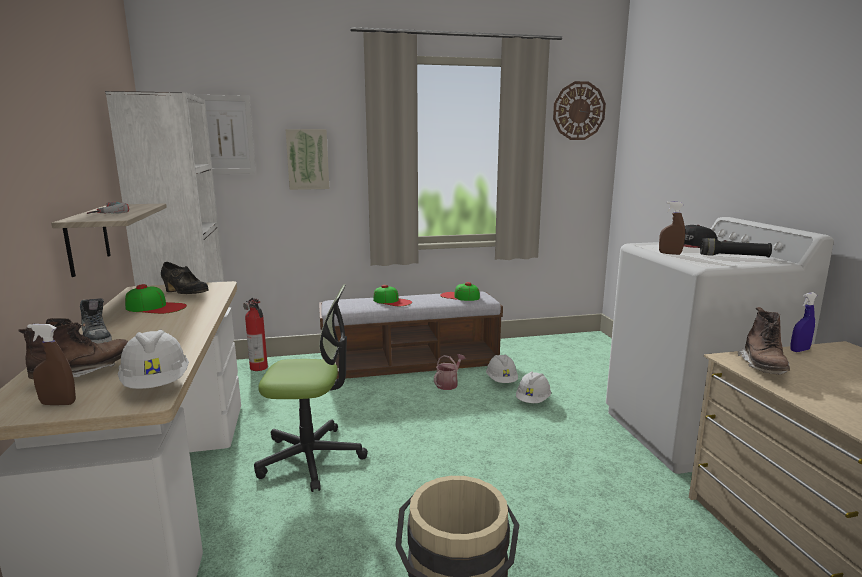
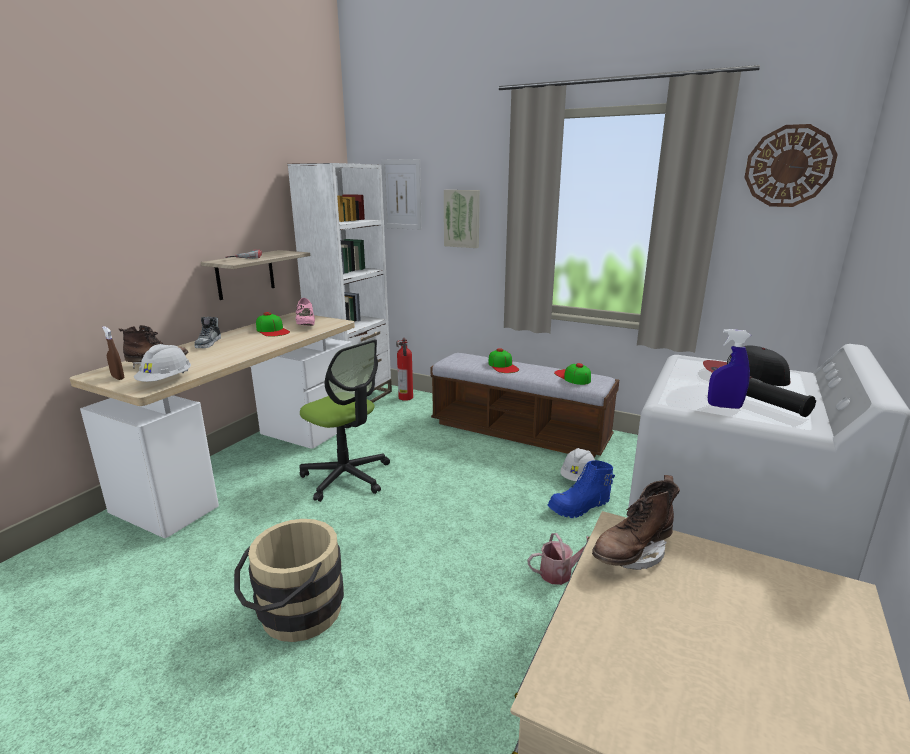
camera: 40 degrees right, 5 degrees up
black shoe [161,262,209,294] -> pink shoe [296,298,315,326]
watering can [434,354,465,390] -> watering can moved to [528,533,588,585]
white hard hat [516,372,551,403] -> blue boot [548,460,615,518]
brown spray bottle [659,201,685,255] -> none
blue spray bottle [790,292,817,352] -> blue spray bottle moved to [708,329,751,409]

